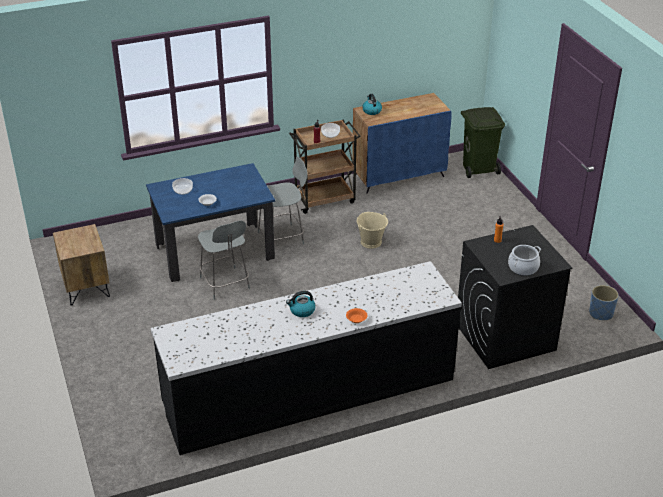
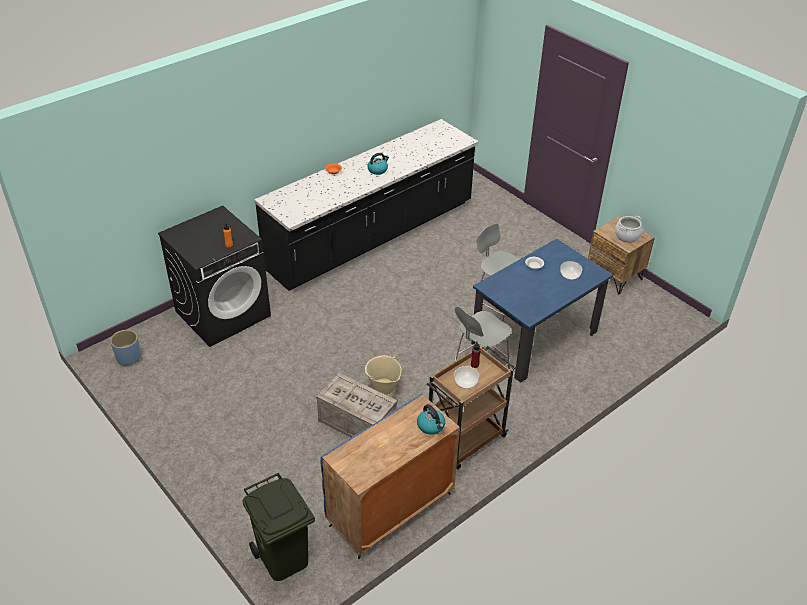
camera: 160 degrees right, 5 degrees up
cooking pot [508,245,541,276] -> cooking pot moved to [615,216,642,242]
none -> crate [316,373,397,437]

